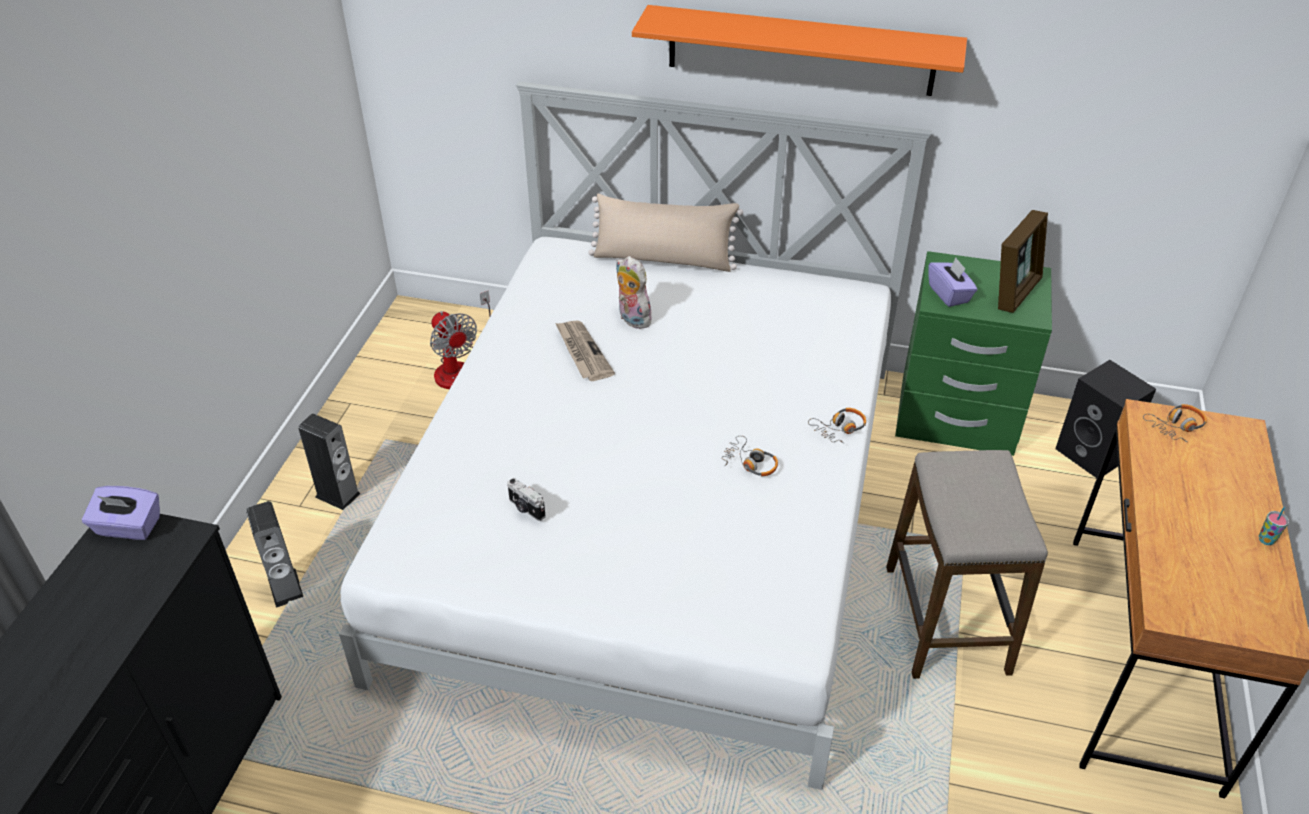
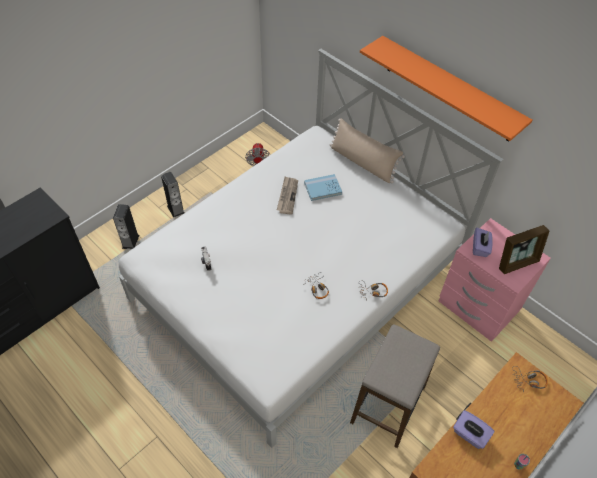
camera: 30 degrees right, 10 degrees up
purple tissue box [82,486,160,540] -> purple tissue box moved to [453,410,494,449]
plush toy [616,256,652,329] -> blue book [304,174,342,201]
green nightstand [895,251,1052,456] -> pink nightstand [439,218,551,342]
black speaker [1055,360,1156,478] -> none

